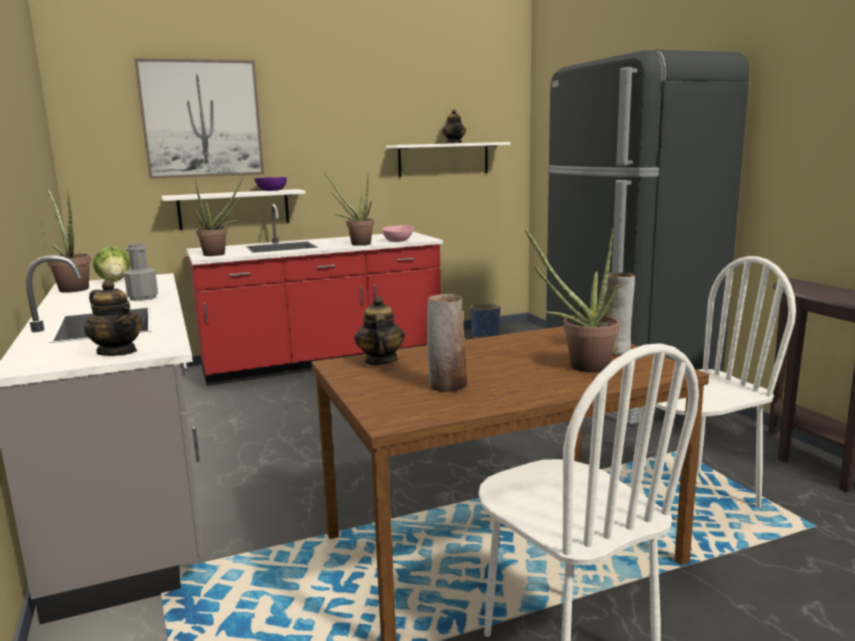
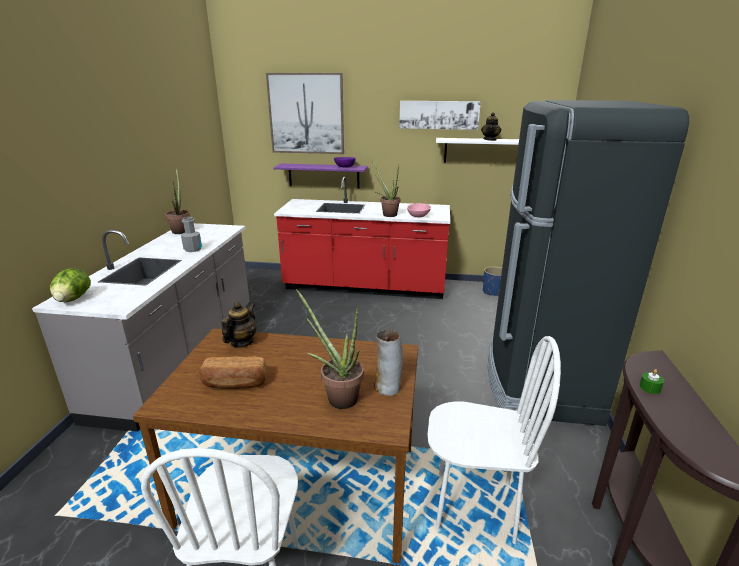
camera: 30 degrees right, 10 degrees up
teapot [84,280,142,356] -> none
lettuce [93,246,130,282] -> lettuce moved to [50,268,91,302]
white shelf [162,189,306,230] -> purple shelf [273,163,368,189]
potted plant [195,175,244,256] -> none
vase [427,294,467,392] -> bread [199,357,267,389]
none -> picture [399,101,481,130]
none -> green candle [639,369,664,394]

